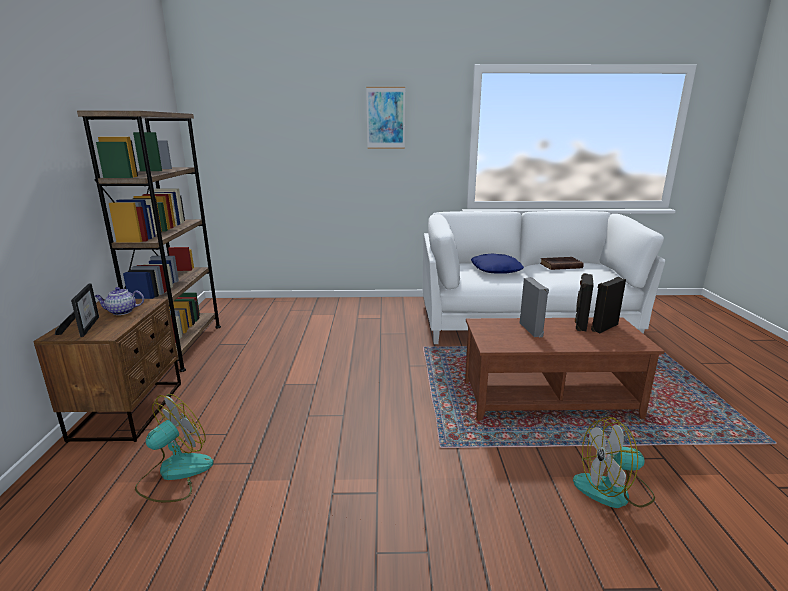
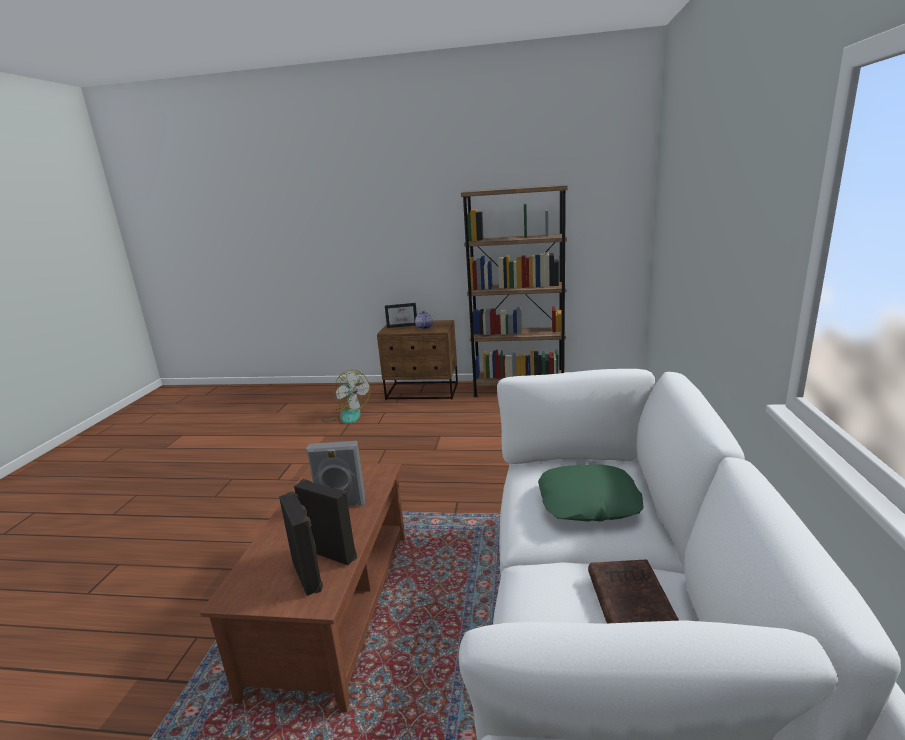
camera: 100 degrees right, 0 degrees up
picture [366,87,405,149] -> none
blue pillow [471,254,524,274] -> green pillow [538,464,644,522]
fan [573,417,655,508] -> none

